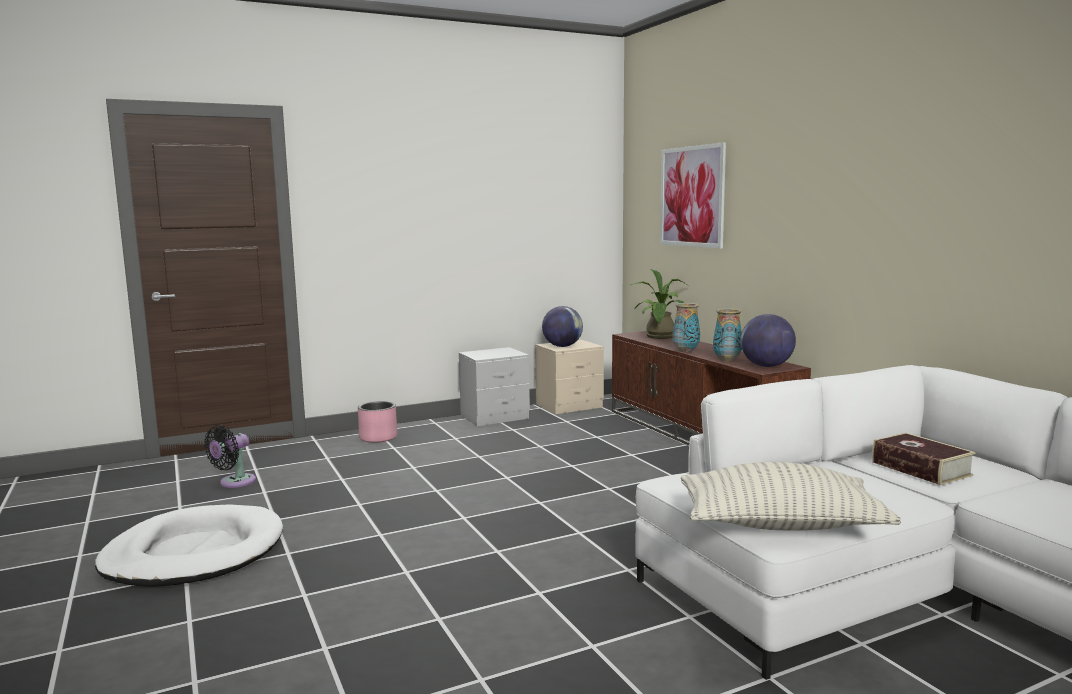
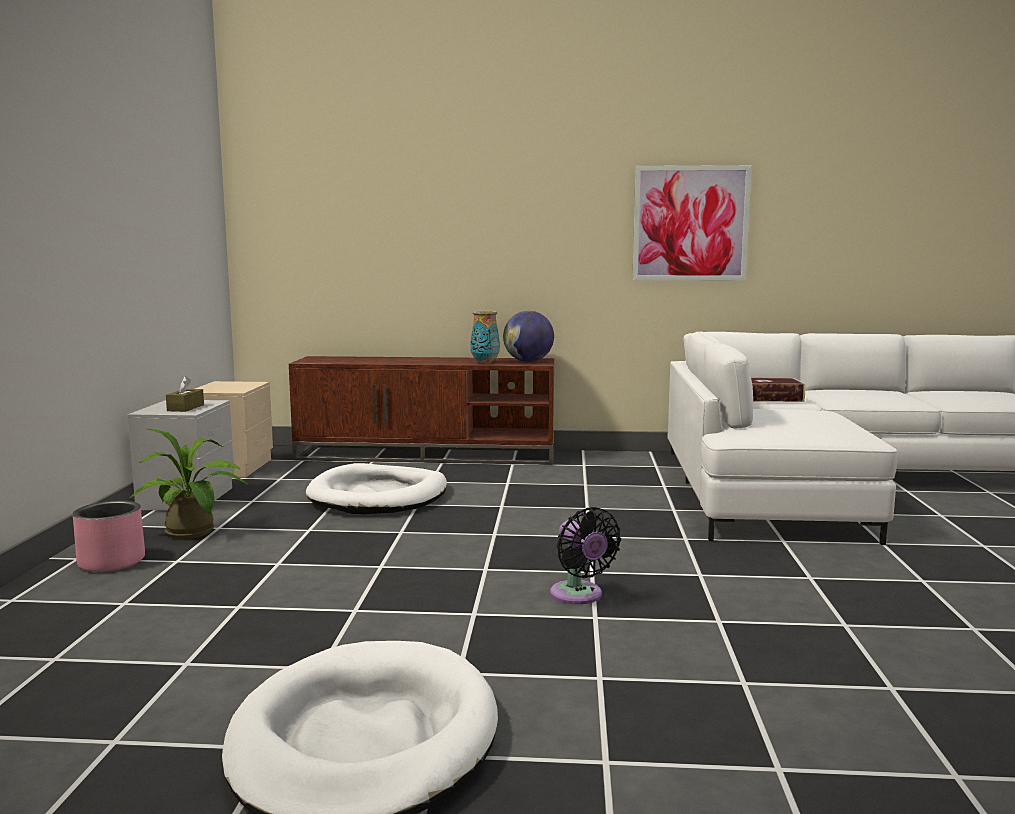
camera: 60 degrees left, 0 degrees up
black fan [204,425,256,488] -> black fan moved to [550,507,621,604]
globe [542,306,583,347] -> none
potted plant [631,269,689,339] -> potted plant moved to [129,428,248,539]
picture [660,142,726,249] -> picture moved to [632,165,752,281]
vase [673,303,700,352] -> none
pillow [681,462,901,531] -> none
none -> brown tissue box [166,376,204,412]
none -> white dog bed [306,463,447,514]

